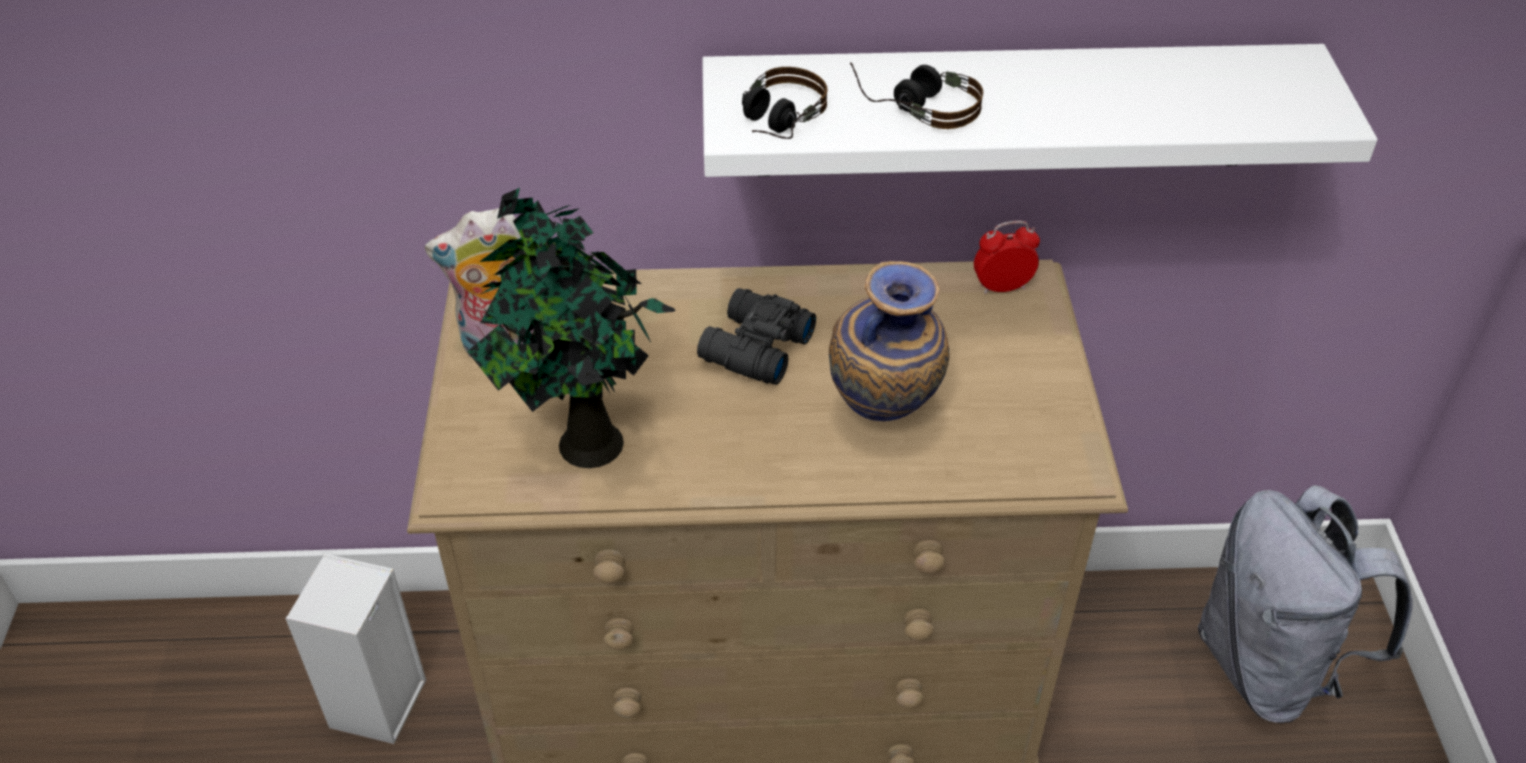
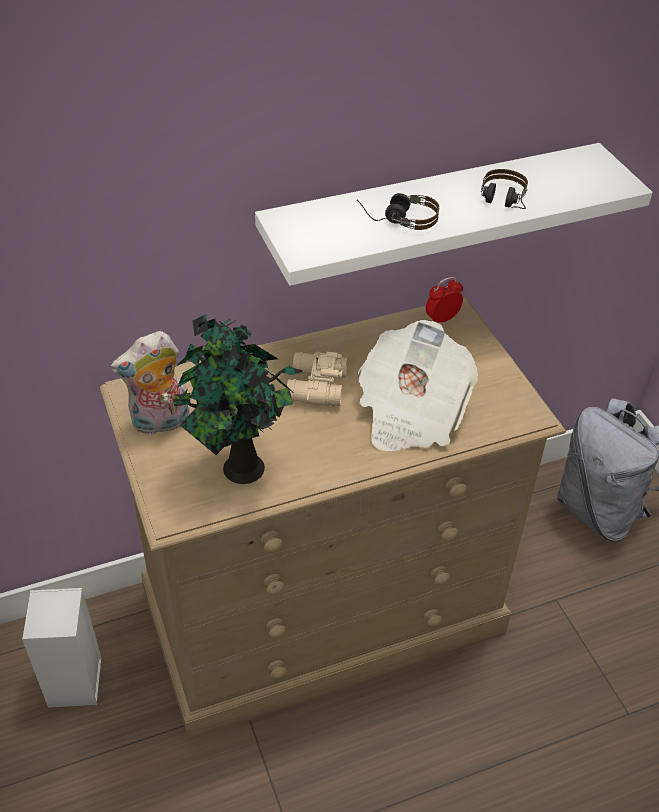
camera: 20 degrees left, 0 degrees up
black binoculars [697,288,816,385] -> beige binoculars [287,351,348,406]
headphones [742,67,828,139] -> headphones moved to [481,169,528,209]
vase [829,261,950,421] -> newspaper [357,320,478,451]

